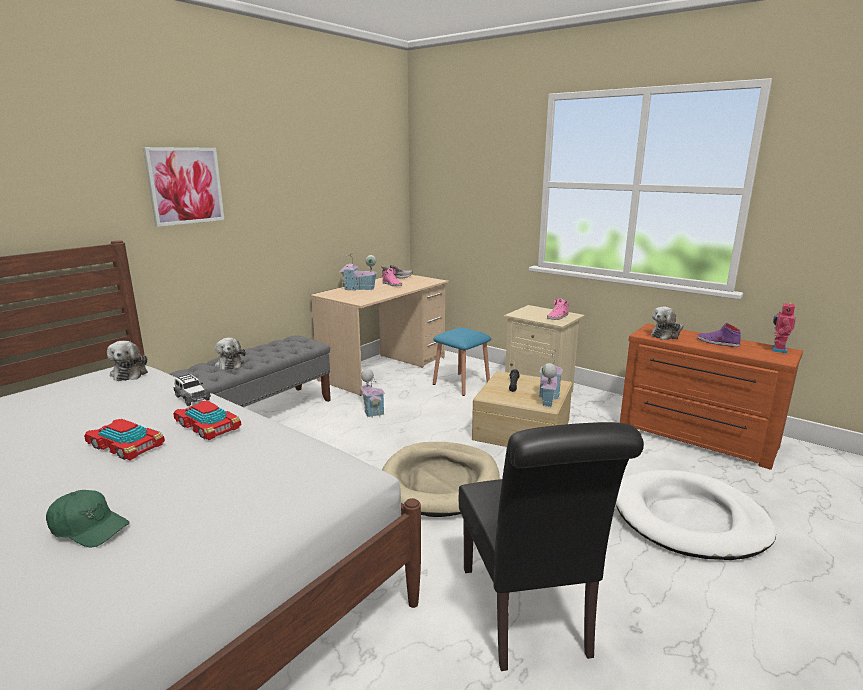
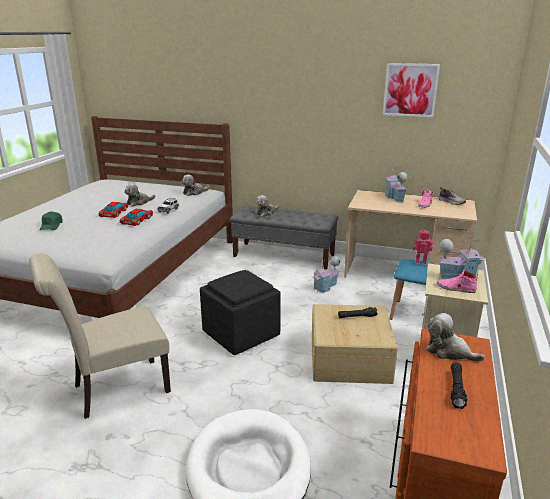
camera: 70 degrees right, 5 degrees up
picture [143,147,224,227] -> picture moved to [383,63,440,117]
beige dog bed [382,442,500,517] -> black ottoman [200,270,281,355]
black chair [459,422,644,671] -> beige chair [29,253,171,419]
toy house [538,354,563,407] -> toy house moved to [437,237,485,279]
purple shoe [697,323,741,347] -> black flashlight [451,362,467,409]
toy robot [772,302,796,353] -> toy robot moved to [413,230,433,267]
none -> plush toy [124,183,155,207]

